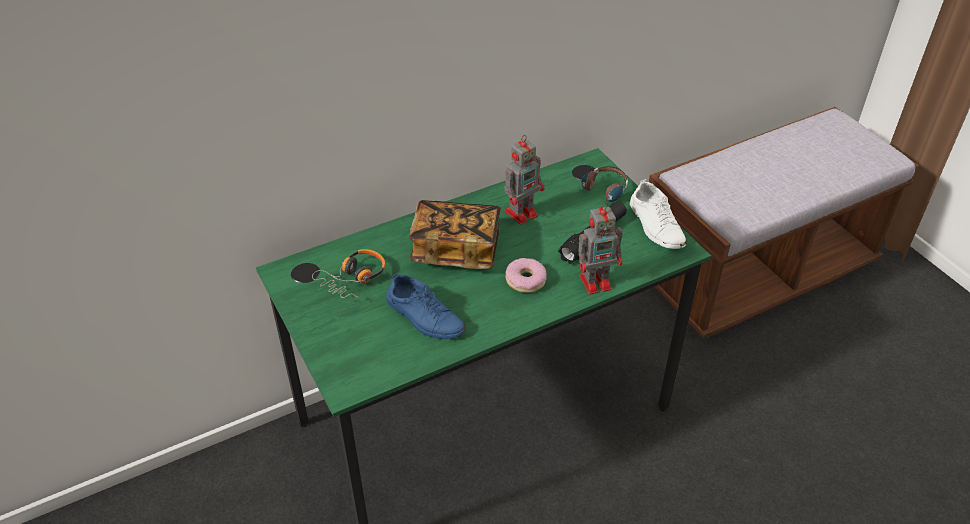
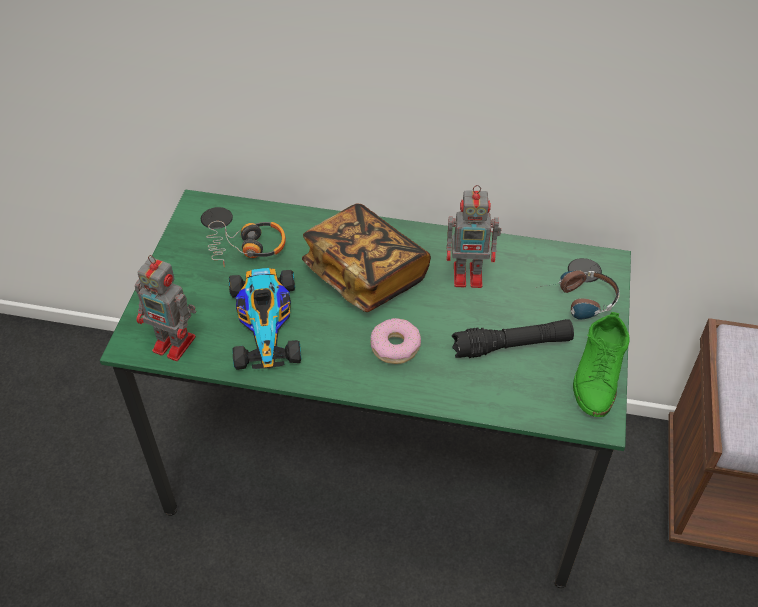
camera: 40 degrees right, 5 degrees up
blue shoe [386,273,466,339] -> toy car [228,268,301,370]
toy robot [578,203,623,295] -> toy robot moved to [135,255,196,361]
white shoe [630,179,686,249] -> green shoe [573,312,629,417]

